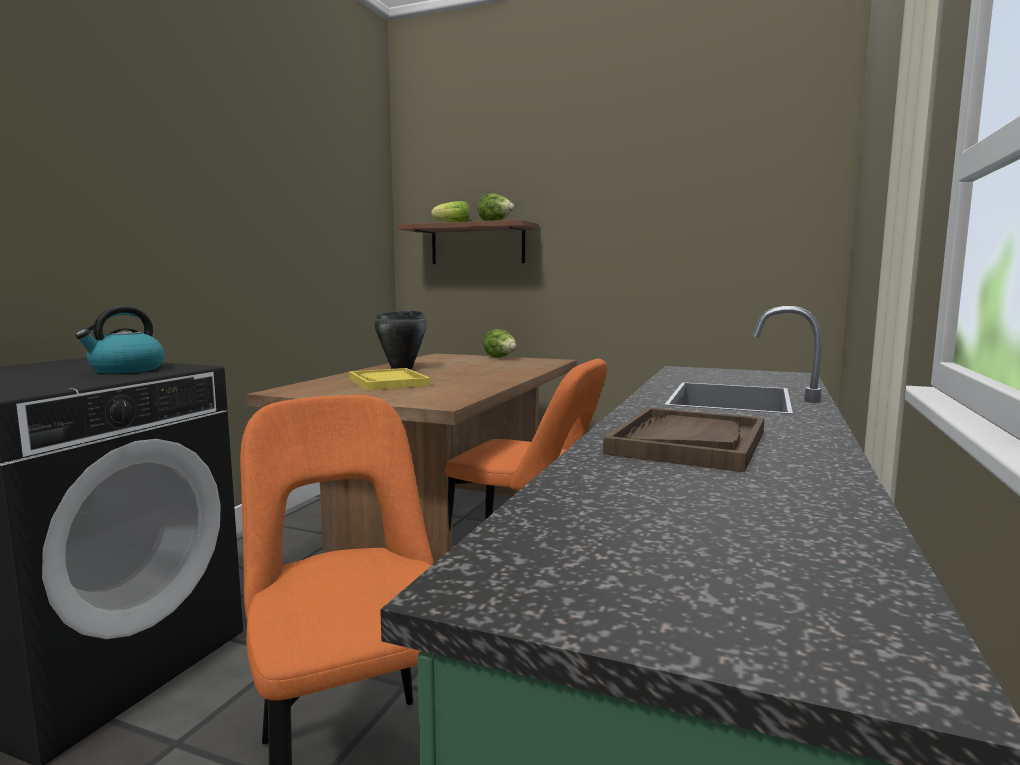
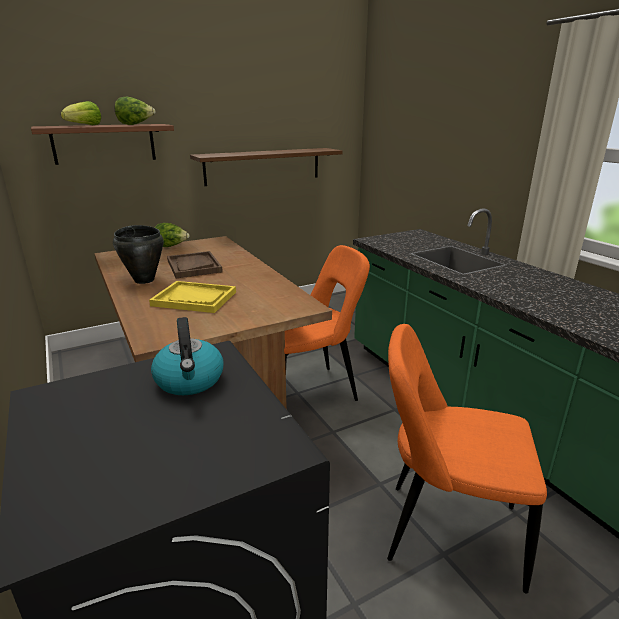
camera: 50 degrees left, 15 degrees up
brown tray [603,408,764,472] -> brown tray moved to [167,251,223,278]
none -> shelf [190,148,343,186]

